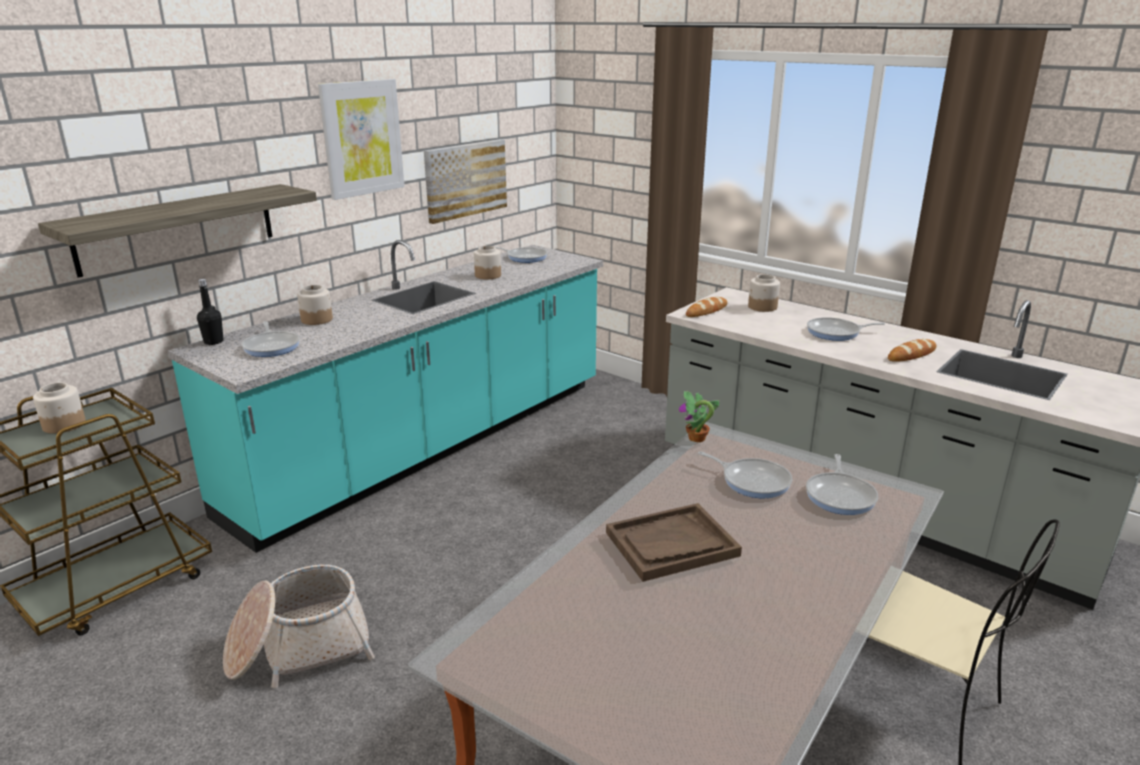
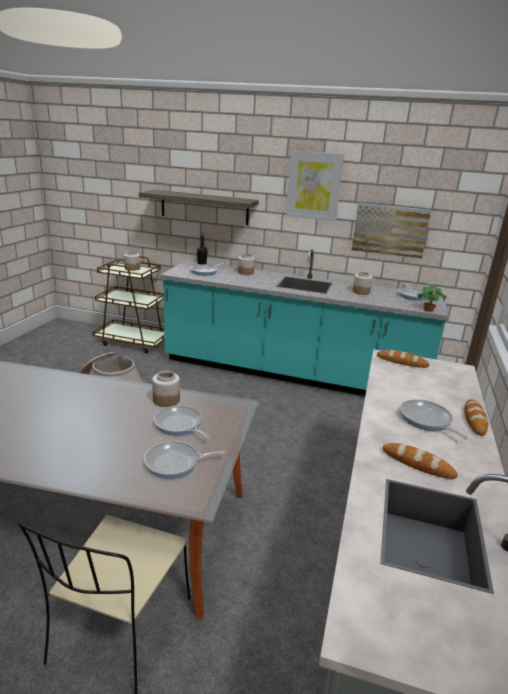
camera: 65 degrees right, 0 degrees up
brown tray [606,503,742,582] -> none
potted plant [679,390,719,442] -> potted plant moved to [417,284,447,312]
frying pan [698,451,792,498] -> frying pan turned 120 degrees clockwise [154,406,210,439]
jar [748,274,780,312] -> jar moved to [152,371,180,407]
none -> bread [464,399,488,436]

